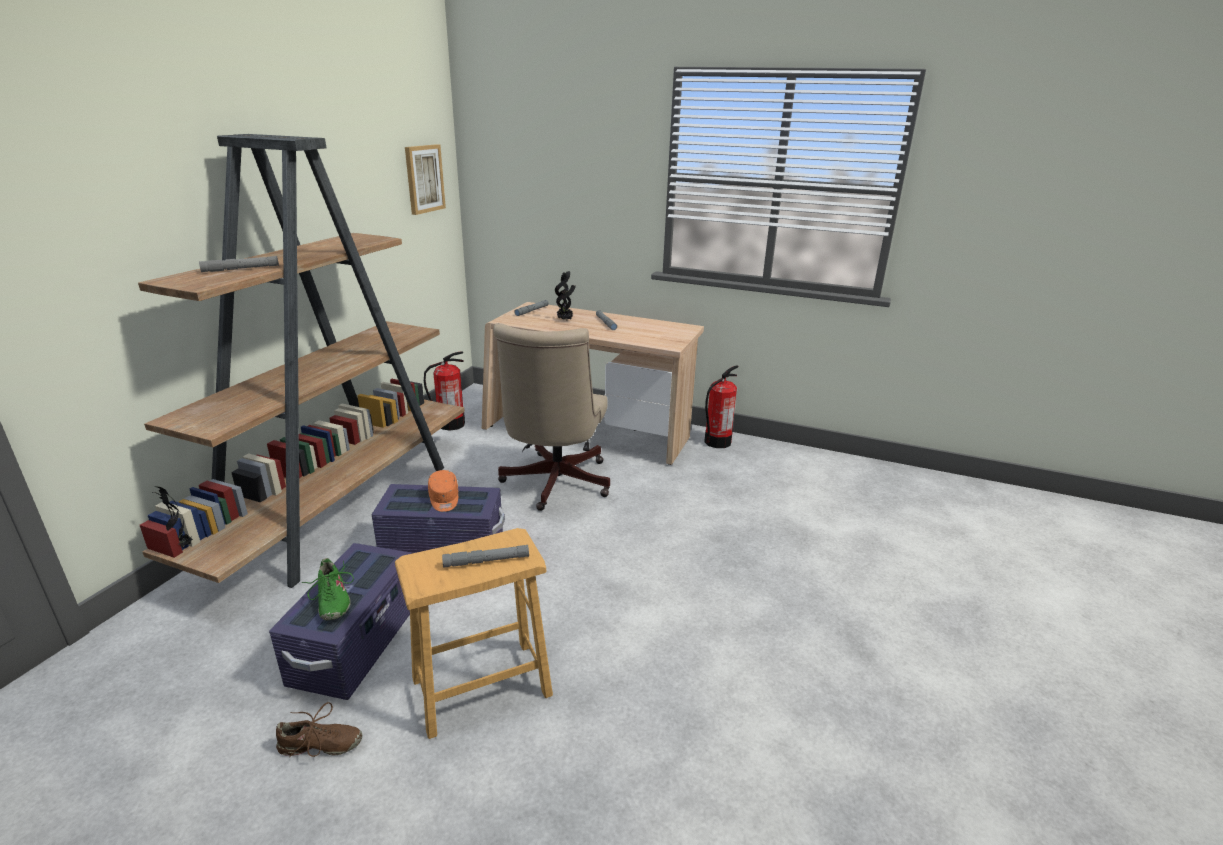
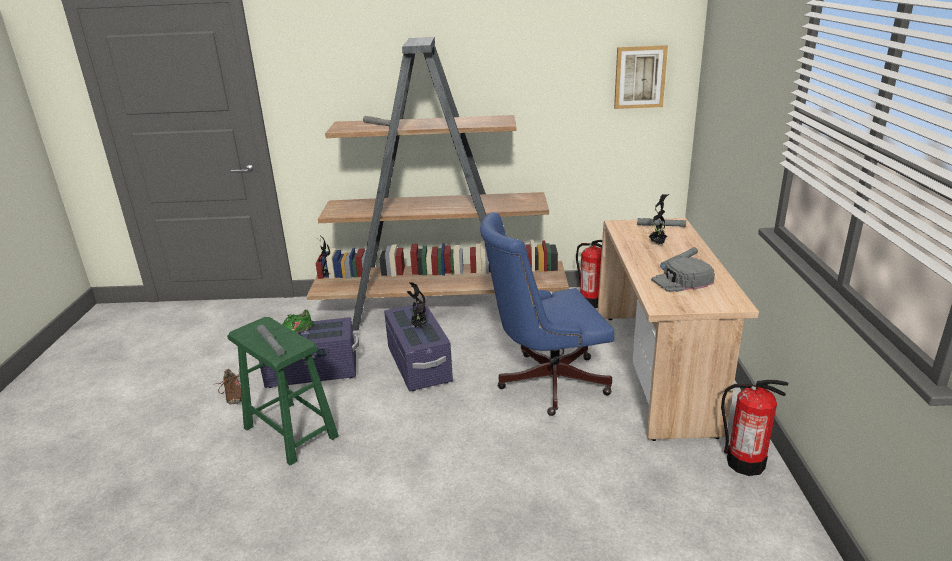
camera: 70 degrees right, 0 degrees up
brown stool [395,528,553,739] -> green stool [227,317,339,466]
orange cap [428,470,458,512] -> potted plant [407,282,427,328]
beige office chair [493,323,610,511] -> blue office chair [480,212,614,416]
none -> grey cap [651,257,715,292]

